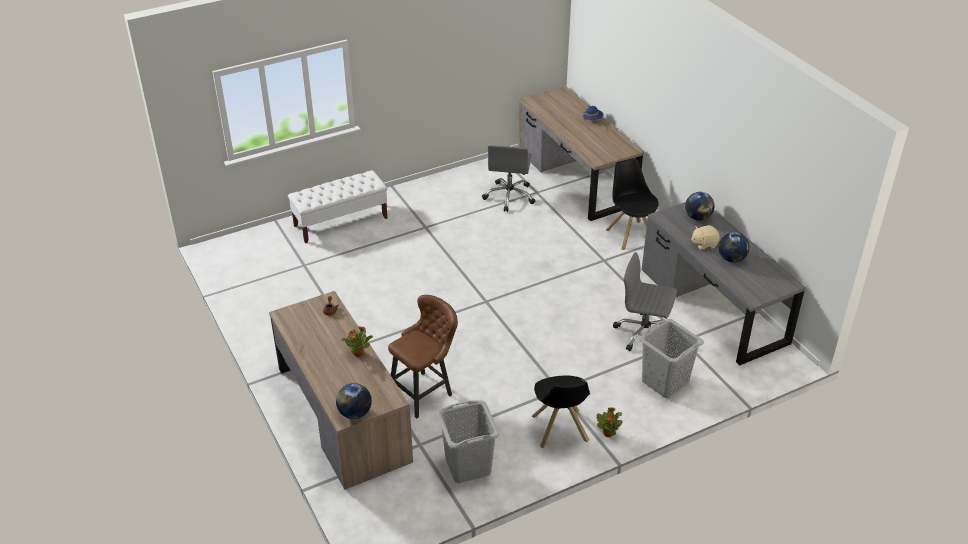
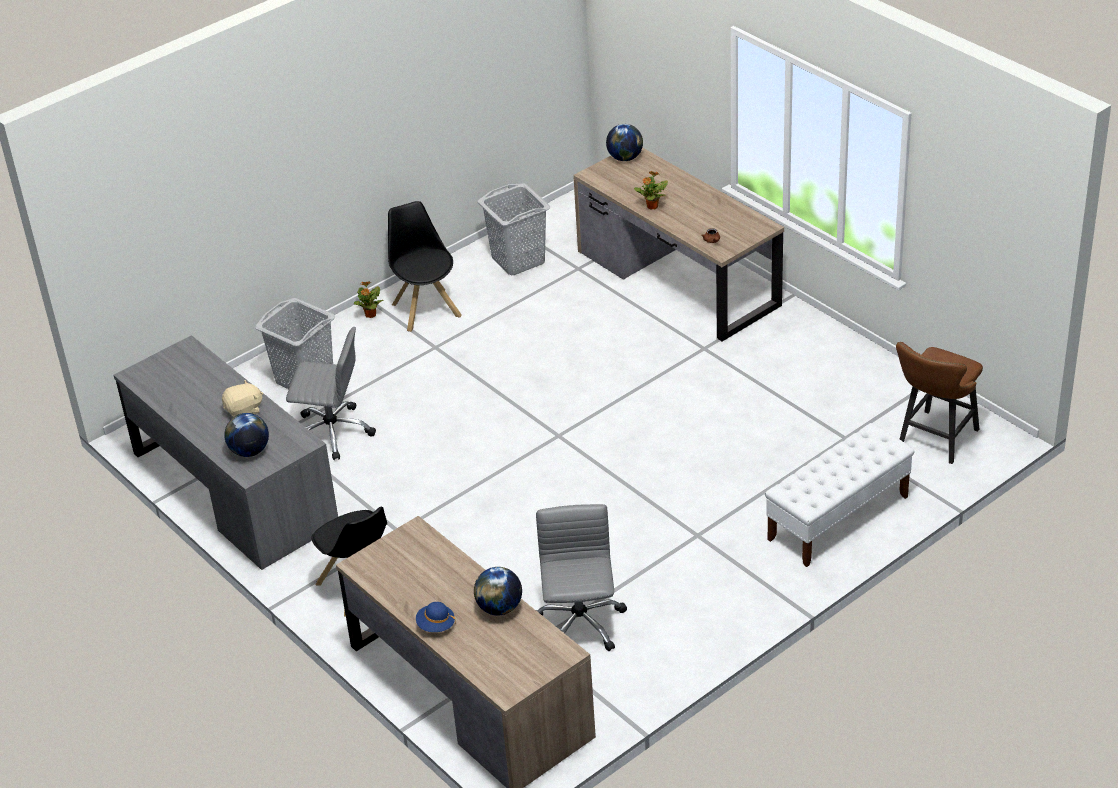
camera: 170 degrees right, 0 degrees up
brown stool [388,295,458,418] -> brown stool moved to [896,342,983,464]
globe [719,232,749,263] -> globe moved to [474,567,522,616]

